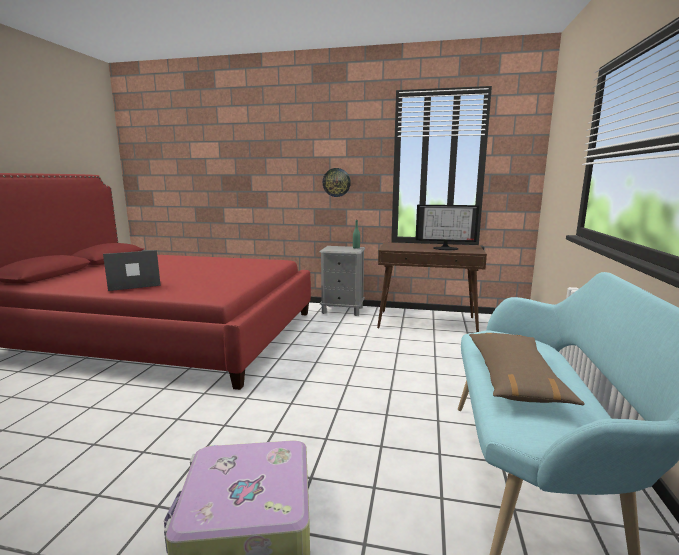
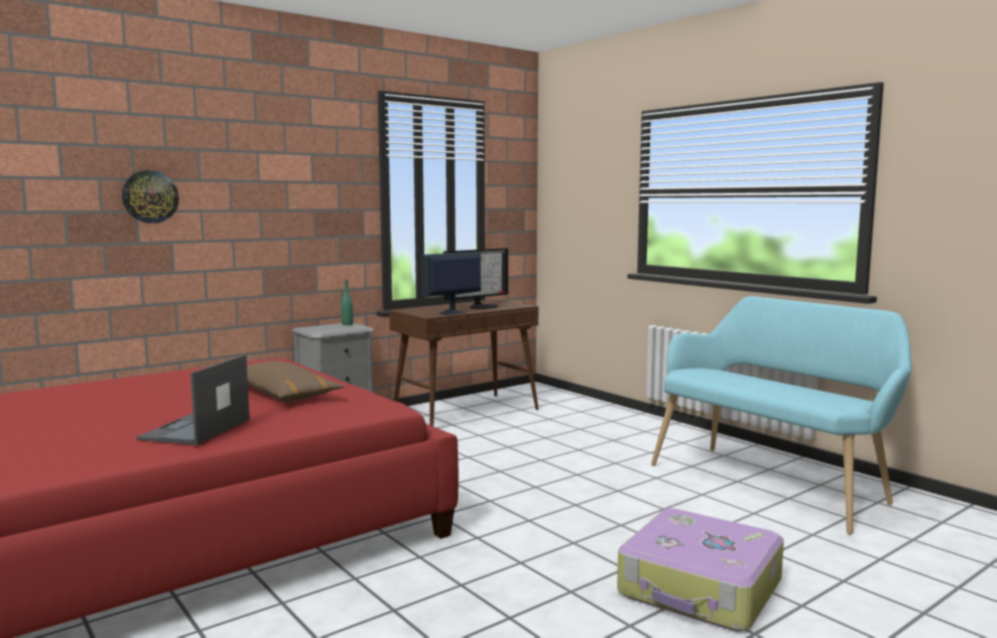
camera: 50 degrees left, 5 degrees down
wall clock [323,168,351,197] -> wall clock moved to [122,170,179,223]
brown pillow [469,333,585,405] -> brown pillow moved to [247,361,344,402]
none -> monitor [421,252,481,315]

